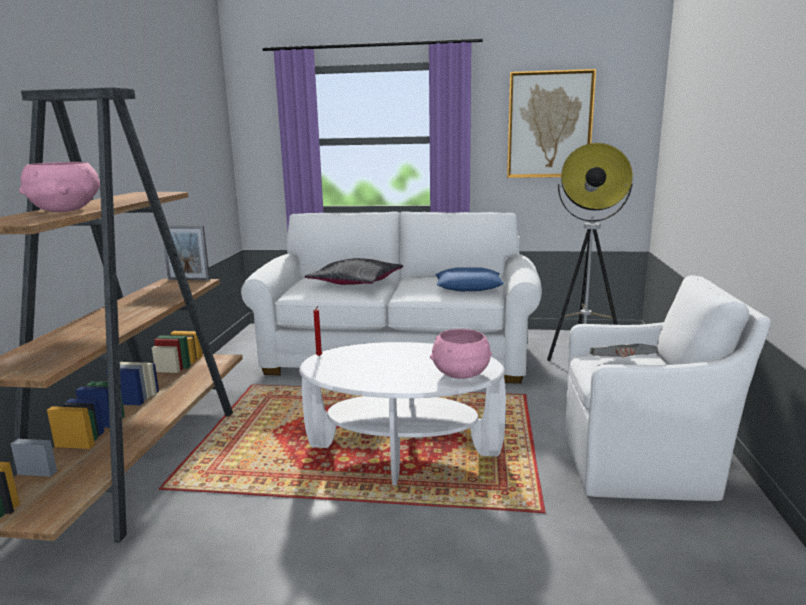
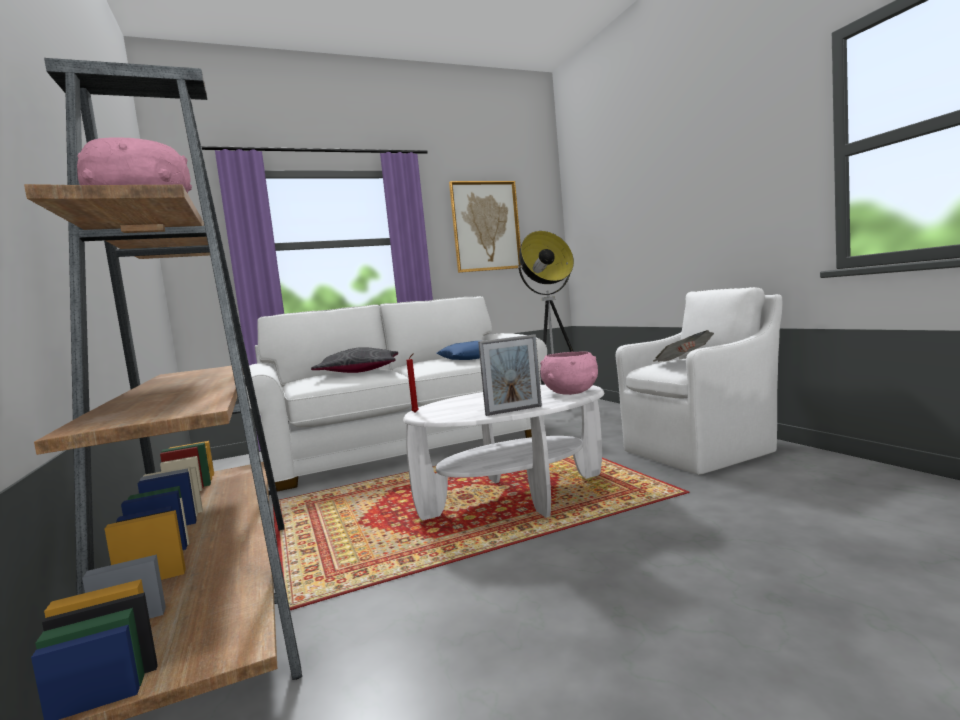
camera: 30 degrees left, 10 degrees down
picture frame [163,226,210,281] -> picture frame moved to [478,334,542,416]

